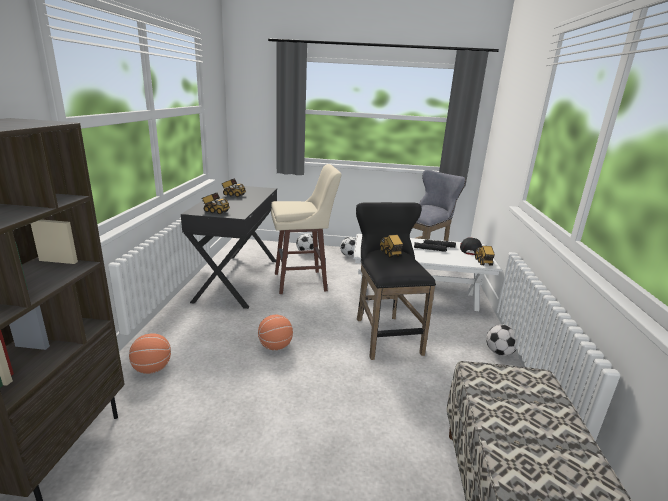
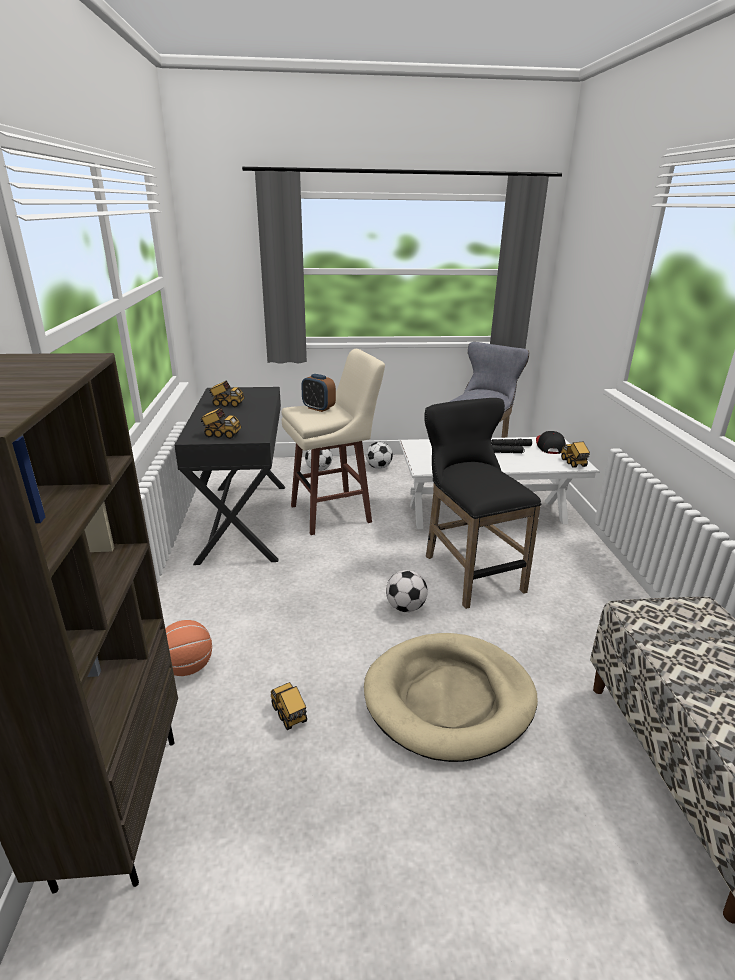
camera: 10 degrees left, 5 degrees up
basketball [258,315,293,350] -> none
toy truck [380,234,403,258] -> toy truck moved to [271,682,307,730]
football [486,325,517,356] -> football moved to [386,570,428,612]
none -> alarm clock [301,374,336,412]
none -> beige dog bed [364,633,538,762]

